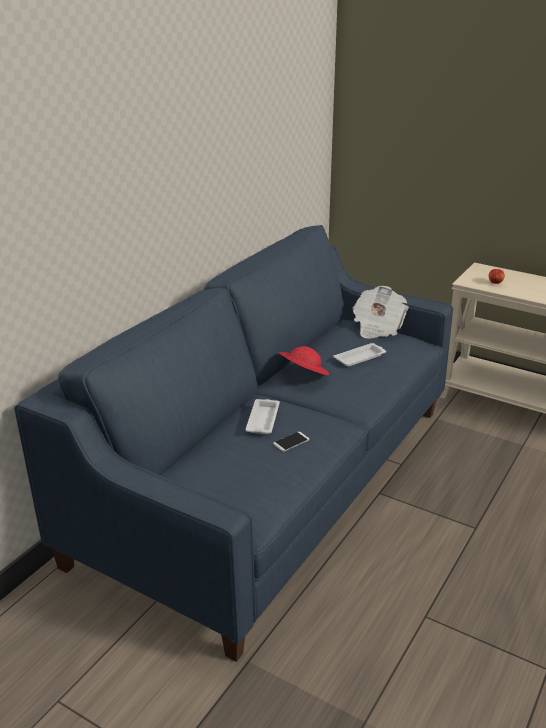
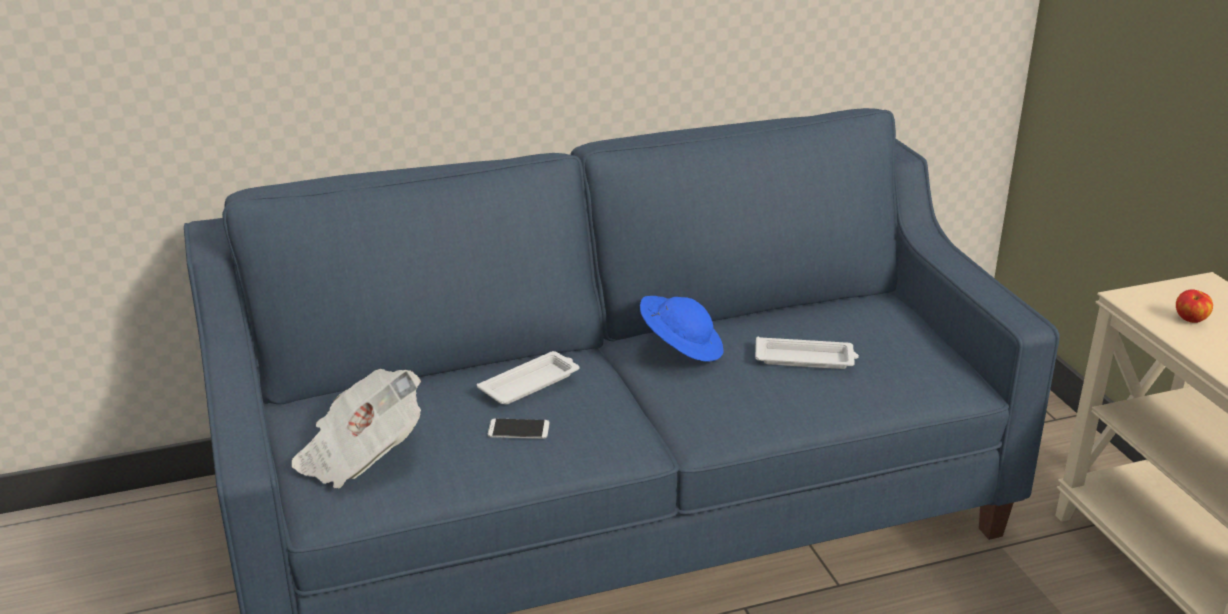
camera: 40 degrees right, 0 degrees up
red hat [279,346,329,375] -> blue hat [640,296,723,362]
newspaper [352,286,409,339] -> newspaper moved to [292,369,421,489]

